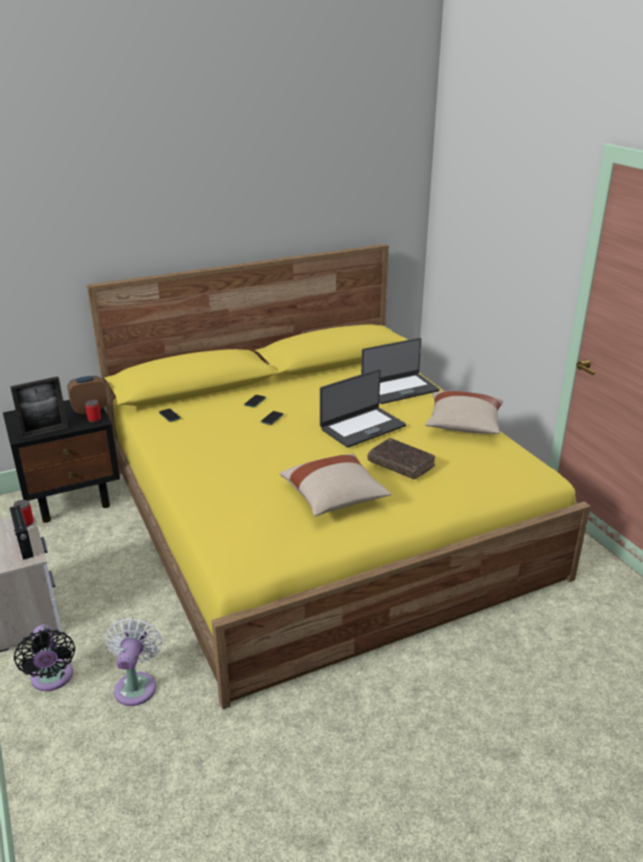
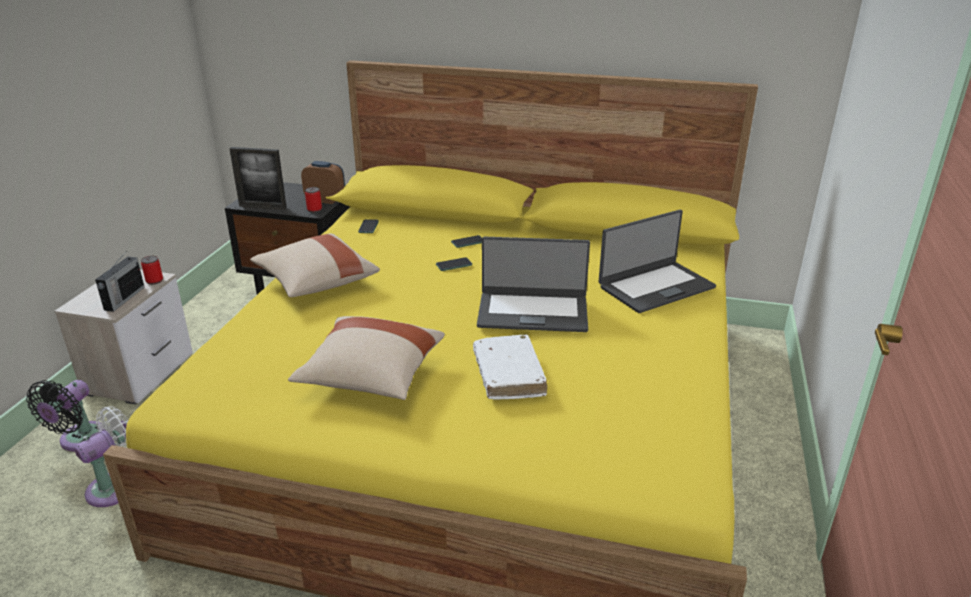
camera: 40 degrees right, 0 degrees up
laptop [361,338,440,404] -> laptop turned 45 degrees counterclockwise [599,210,716,313]
brown book [368,438,435,479] -> white book [473,334,547,399]
beige pillow [425,391,503,434] -> beige pillow moved to [250,233,380,297]

